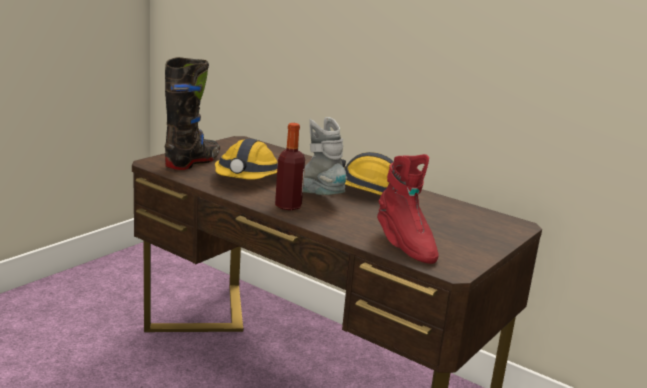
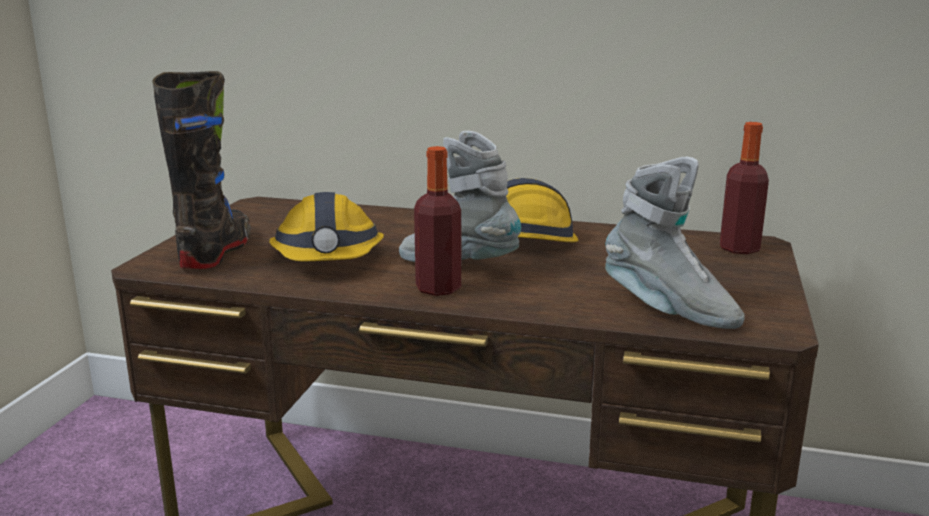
camera: 20 degrees left, 0 degrees up
red boot [377,154,439,264] -> grey boot [605,157,745,329]
none -> bottle [720,122,769,254]

